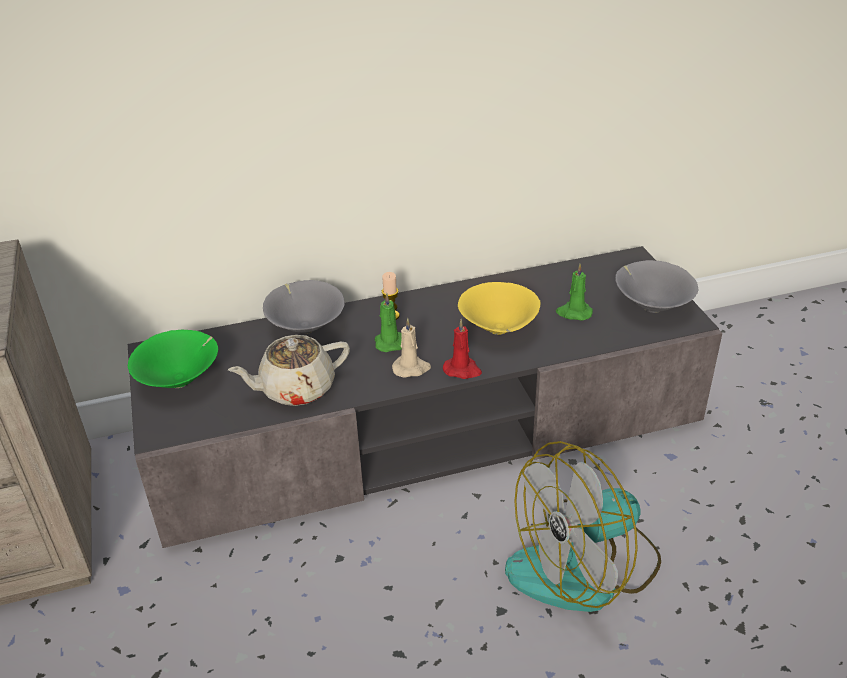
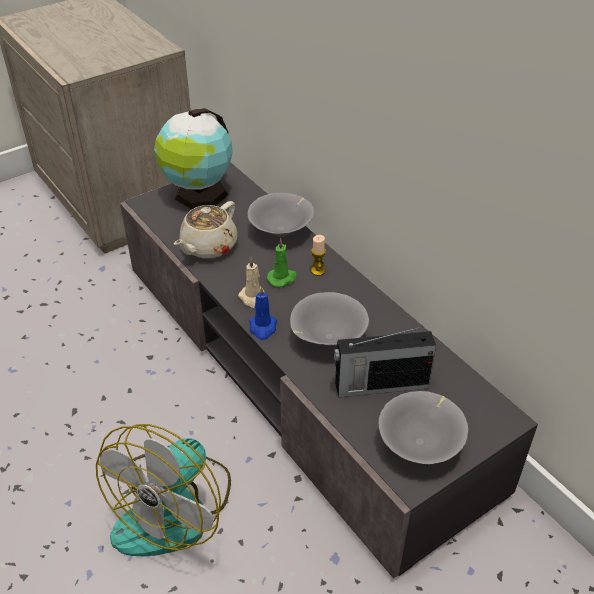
camera: 70 degrees right, 5 degrees up
green bowl [128,330,218,388] -> globe [154,108,233,209]
beige teapot [228,335,350,406] -> beige teapot turned 105 degrees counterclockwise [174,201,237,259]
red candle [443,319,482,379] -> blue candle [249,286,277,340]
yellow bowl [458,282,541,335] -> grey bowl [290,292,369,346]
fan [505,441,661,612] -> fan turned 105 degrees counterclockwise [96,424,231,556]
green candle [556,264,593,321] -> radio [334,326,436,397]

